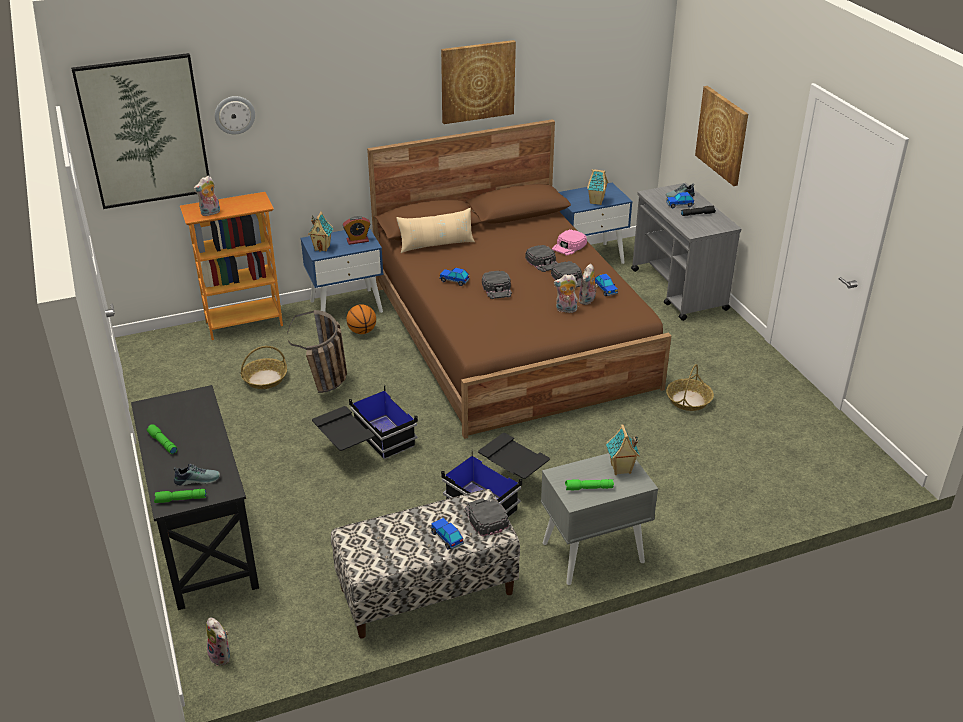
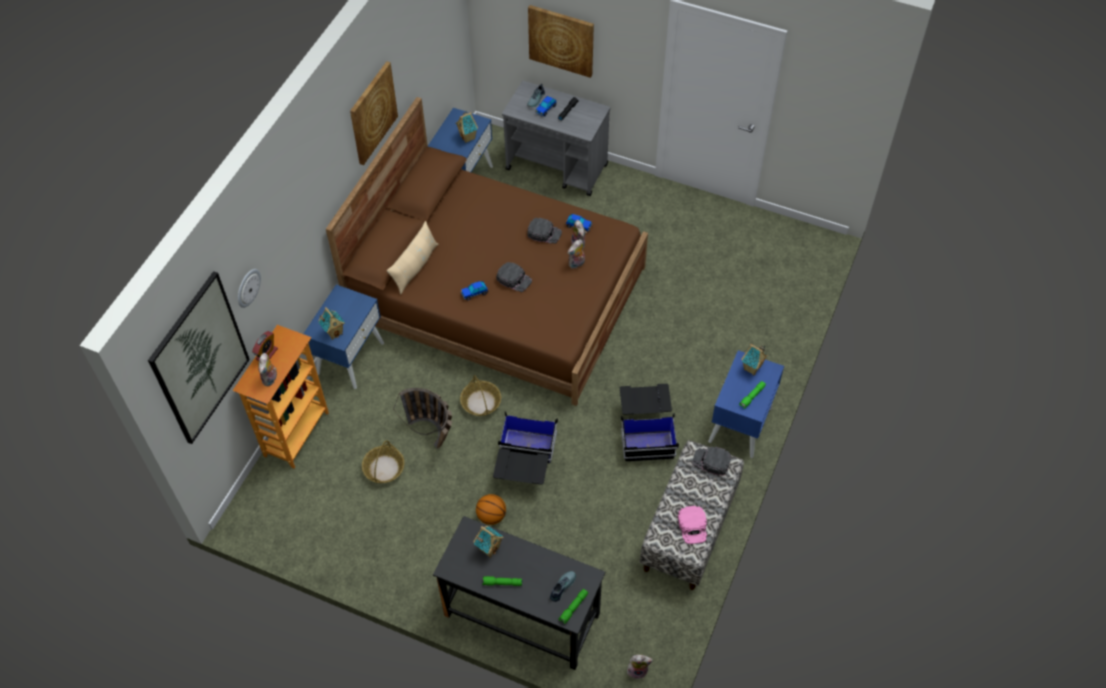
camera: 45 degrees left, 20 degrees up
alarm clock [343,216,370,245] -> alarm clock moved to [252,331,278,361]
basketball [346,304,376,334] -> basketball moved to [476,494,506,525]
toy car [431,518,464,550] -> none
black cap [525,245,557,272] -> none
grey nightstand [541,453,658,585] -> blue nightstand [708,350,784,458]
pink cap [552,230,587,256] -> pink cap moved to [678,506,707,544]
basket [666,364,714,411] -> basket moved to [460,375,501,416]
none -> toy house [473,526,504,558]

